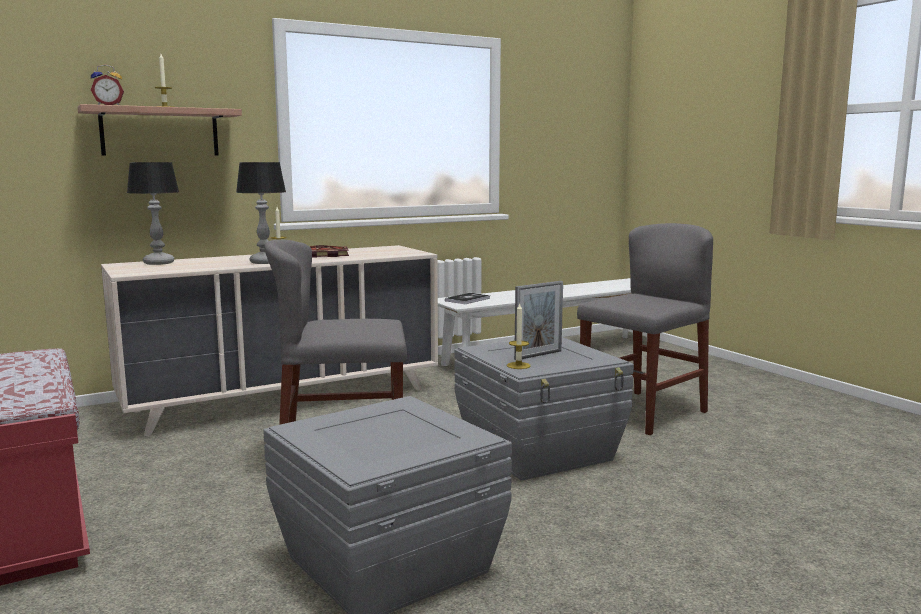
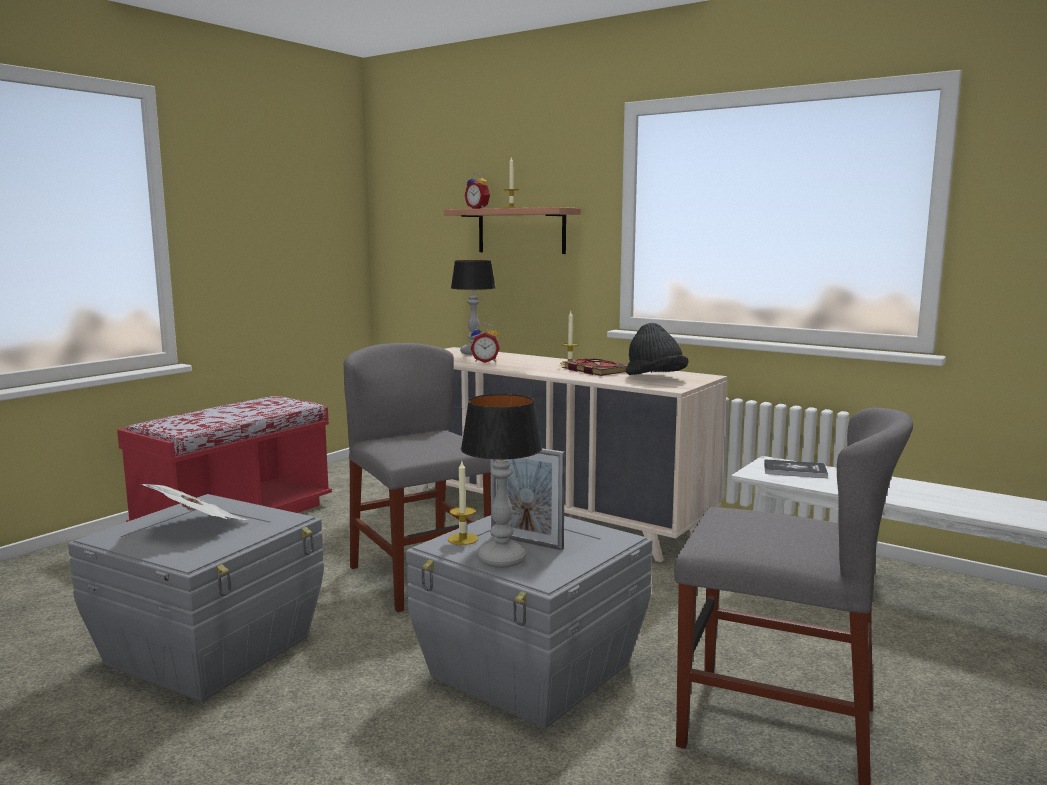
camera: 65 degrees right, 0 degrees up
table lamp [236,162,286,264] -> table lamp moved to [461,394,542,568]
none -> newspaper [140,484,249,520]
none -> alarm clock [470,323,500,363]
none -> black hat [626,323,689,375]

